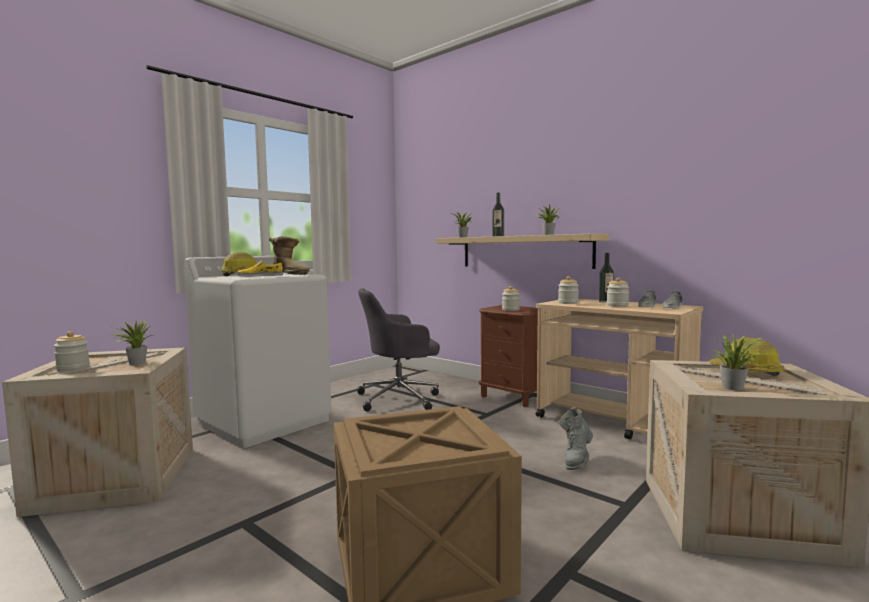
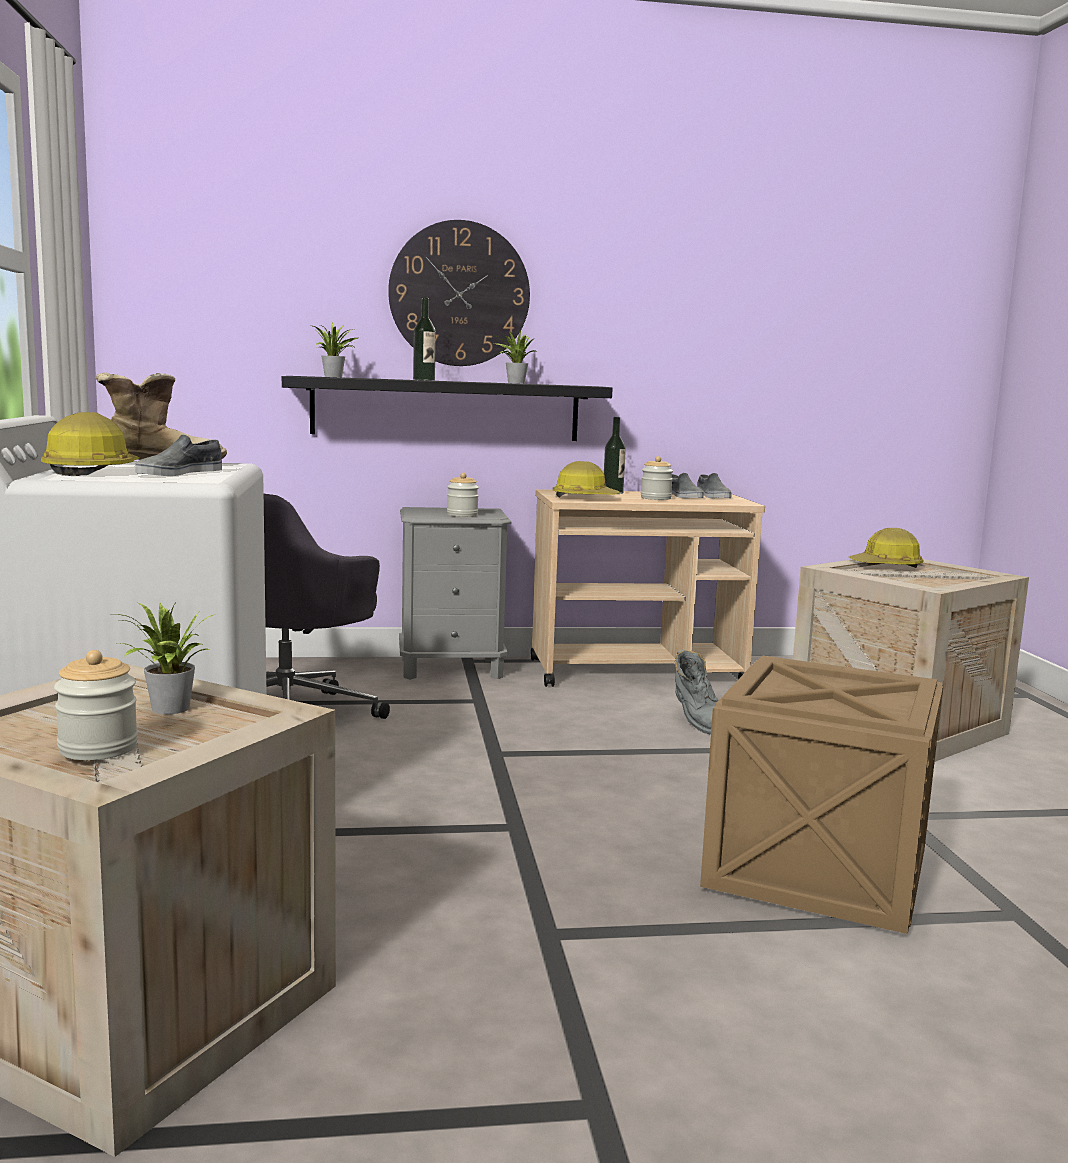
camera: 50 degrees left, 5 degrees up
yellow shoe [237,260,283,277] -> grey shoe [135,434,222,476]
beige shelf [436,234,609,269] -> black shelf [282,376,613,441]
brown nightstand [478,305,538,407] -> grey nightstand [399,507,511,680]
jar [558,276,579,304] -> hard hat [553,461,620,497]
potted plant [711,333,764,391] -> none
none -> wall clock [388,220,530,366]

